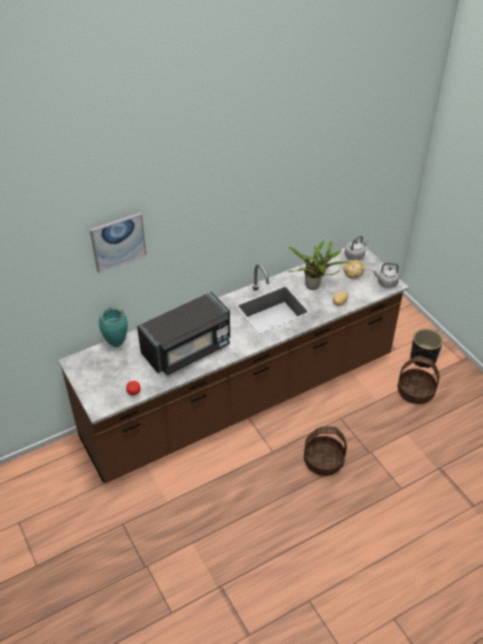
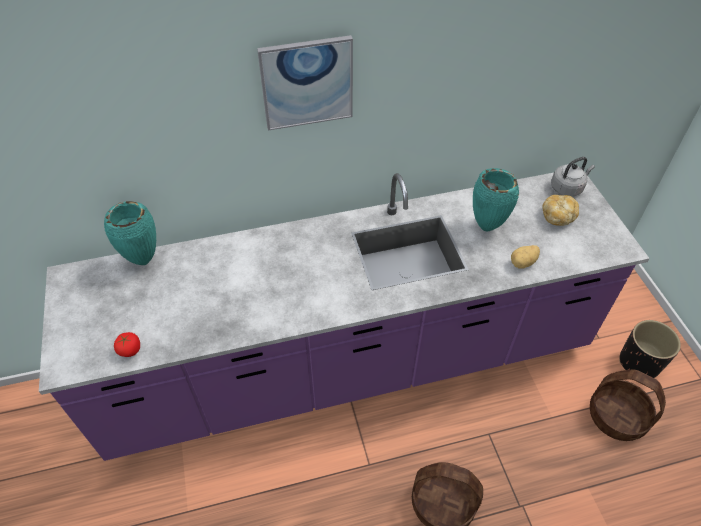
camera: 15 degrees right, 5 degrees up
brown counter [58,246,409,483] -> purple counter [39,171,650,461]
picture [90,212,147,273] -> picture moved to [257,35,353,130]
black microwave [137,292,230,376] -> none
potted plant [288,241,350,290] -> turquoise vase [473,168,519,232]
grey kettle [373,263,400,288] -> none

